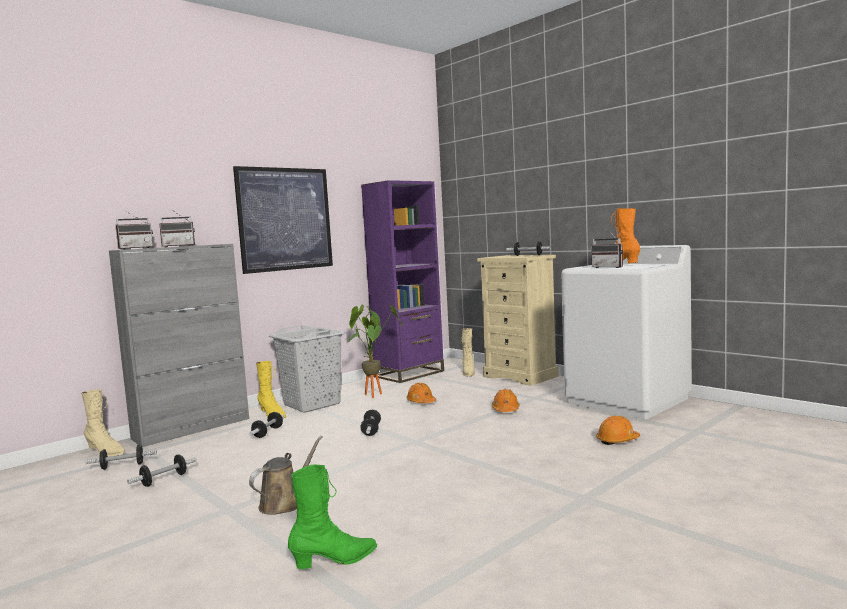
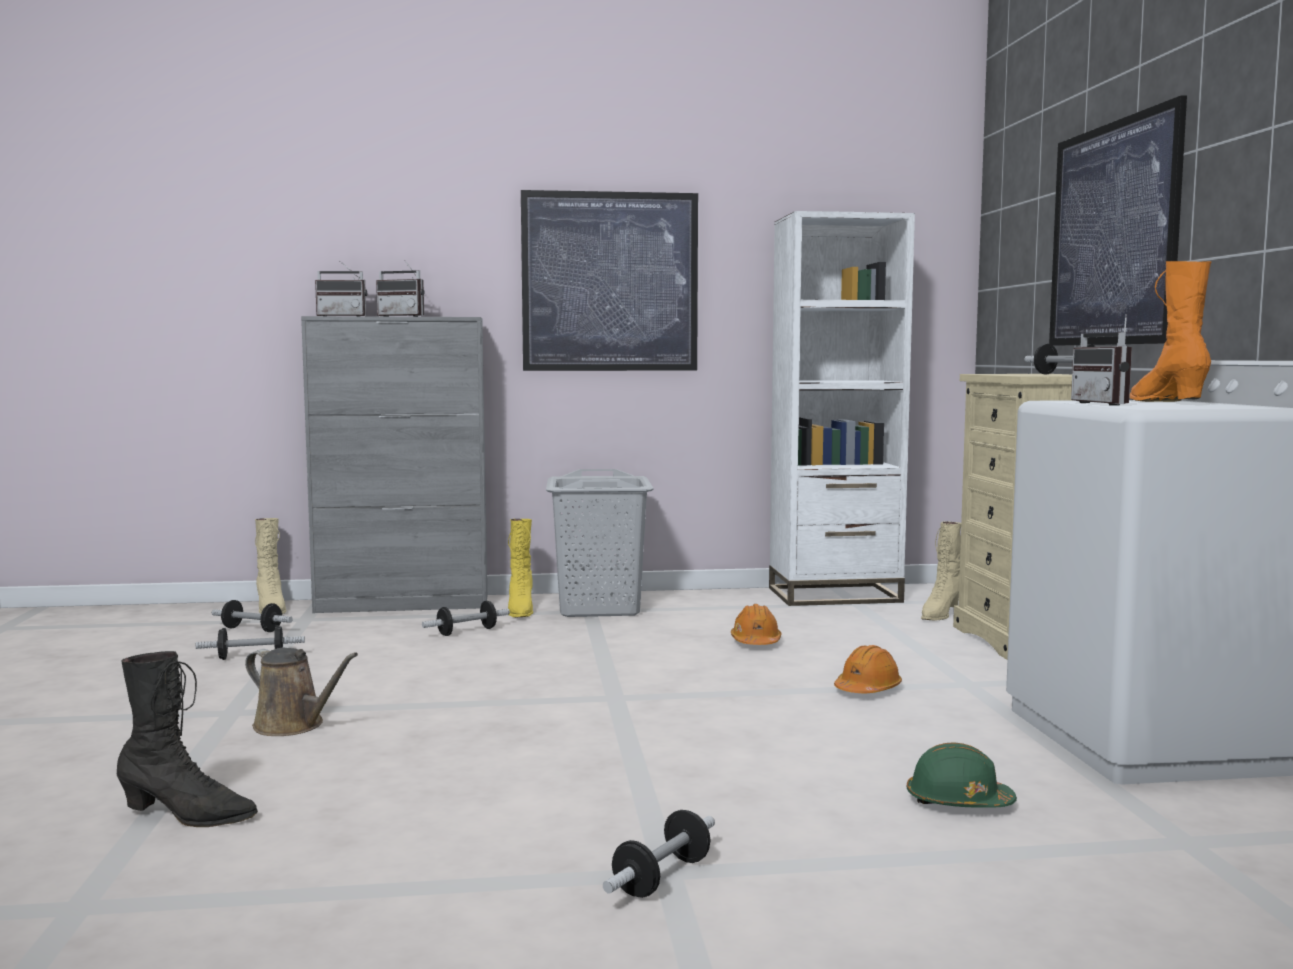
camera: 35 degrees right, 0 degrees up
brown watering can [249,436,323,515] -> brown watering can turned 45 degrees clockwise [245,648,358,736]
green boot [288,464,377,569] -> black boot [116,651,258,827]
potted plant [347,304,402,398] -> none
dumbbell [360,410,381,436] -> dumbbell moved to [603,810,715,898]
purple bookcase [361,180,444,383] -> white bookcase [769,211,915,606]
orange hard hat [596,416,640,445] -> green hard hat [907,742,1017,807]
none -> picture [1049,95,1187,346]

